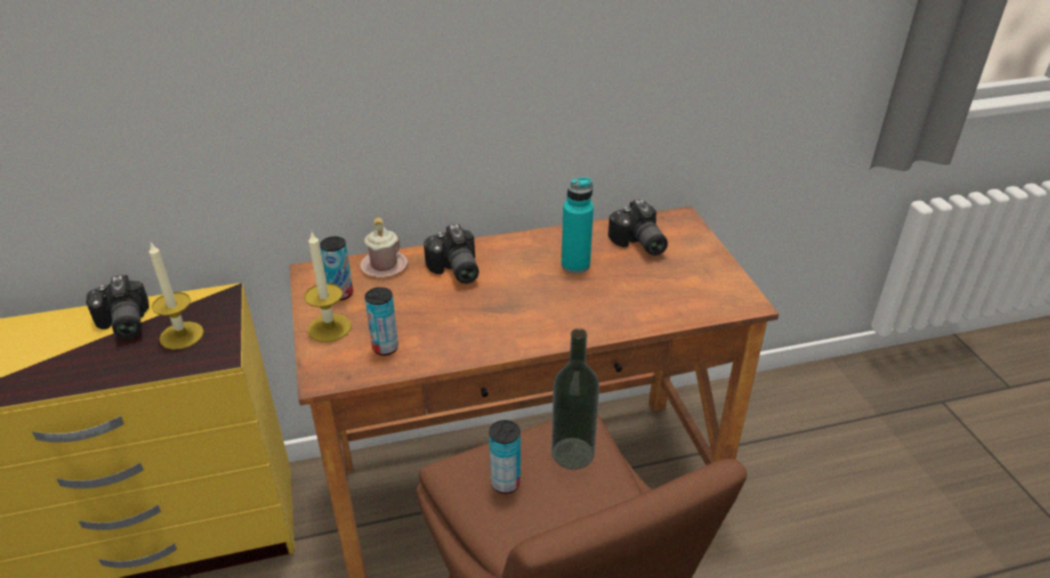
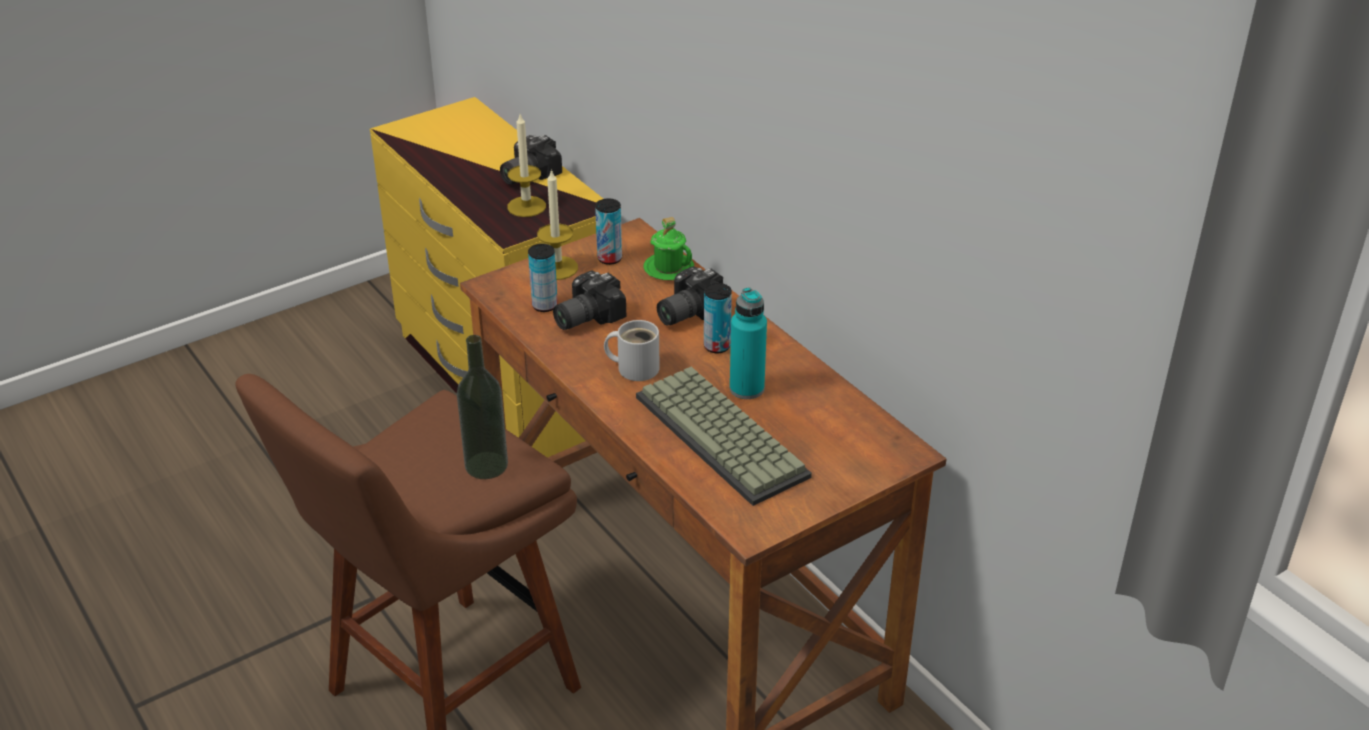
camera: 70 degrees right, 0 degrees up
pink mug [360,218,408,277] -> green mug [643,217,694,280]
can [489,420,521,494] -> can moved to [704,283,732,353]
camera [608,199,668,256] -> camera moved to [553,271,626,330]
none -> white mug [604,320,660,381]
none -> keyboard [636,367,812,506]

